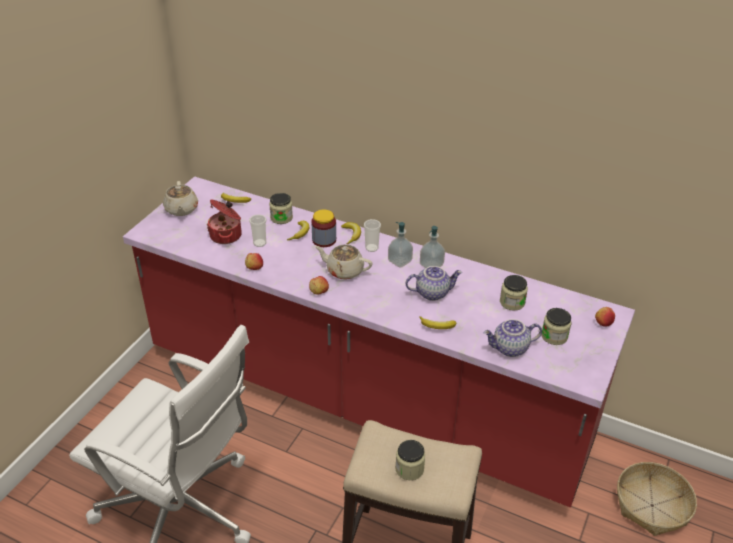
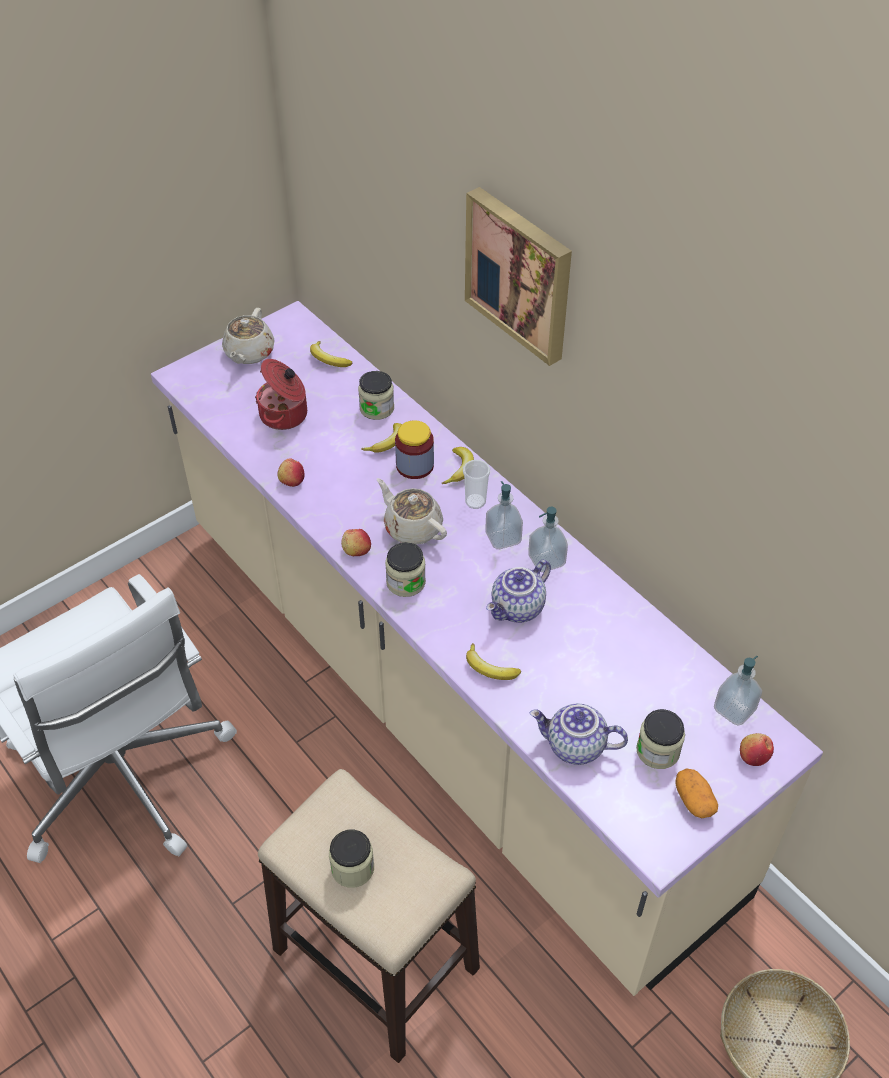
camera: 25 degrees right, 10 degrees up
red counter [123,177,635,507] -> beige counter [151,301,823,996]
cup [249,214,266,247] -> none
teapot [406,266,462,301] -> teapot turned 120 degrees clockwise [486,560,551,623]
jar [500,275,528,311] -> jar moved to [385,542,426,597]
none -> picture [465,187,572,366]
none -> potato [676,768,718,818]
none -> soap dispenser [714,656,762,726]

